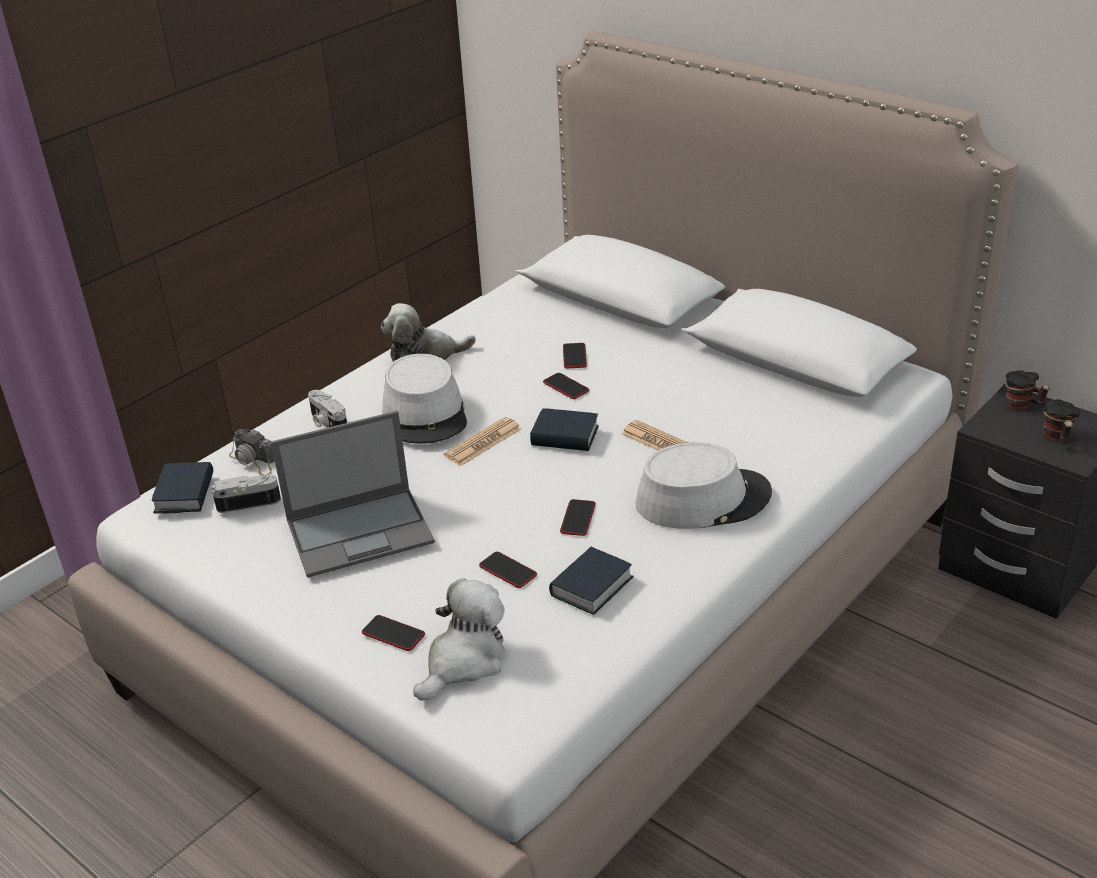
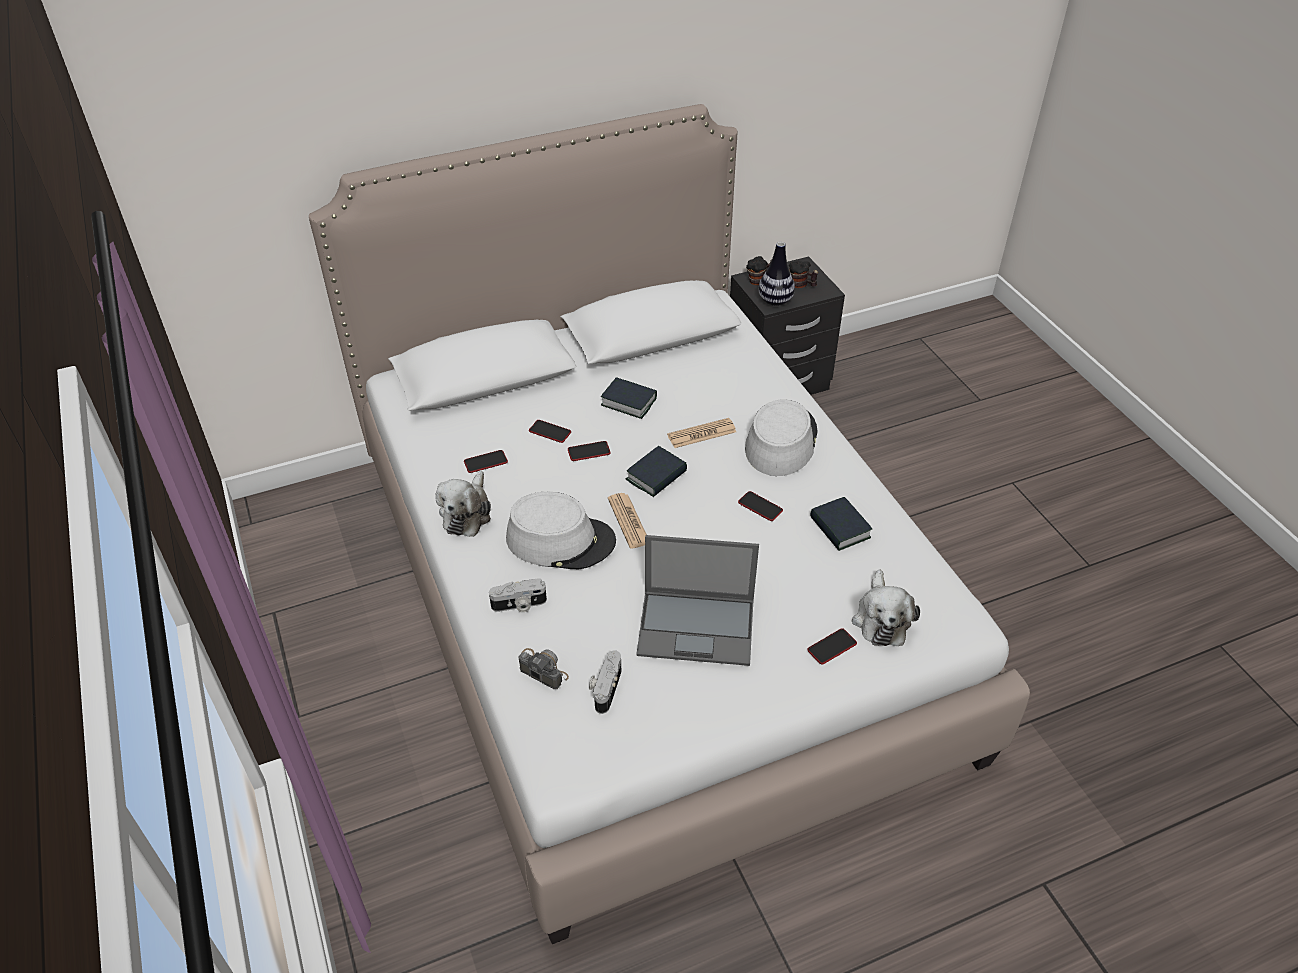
camera: 65 degrees left, 10 degrees up
book [152,462,213,514] -> book moved to [601,377,657,419]
camera [229,429,275,475] -> camera turned 120 degrees counterclockwise [518,648,569,689]
laptop [271,411,435,578] -> laptop turned 90 degrees clockwise [636,535,759,666]
plush toy [413,578,505,701] -> plush toy turned 150 degrees counterclockwise [852,570,920,646]
phone [479,552,537,588] -> phone moved to [464,450,508,473]
none -> vase [758,242,795,306]

